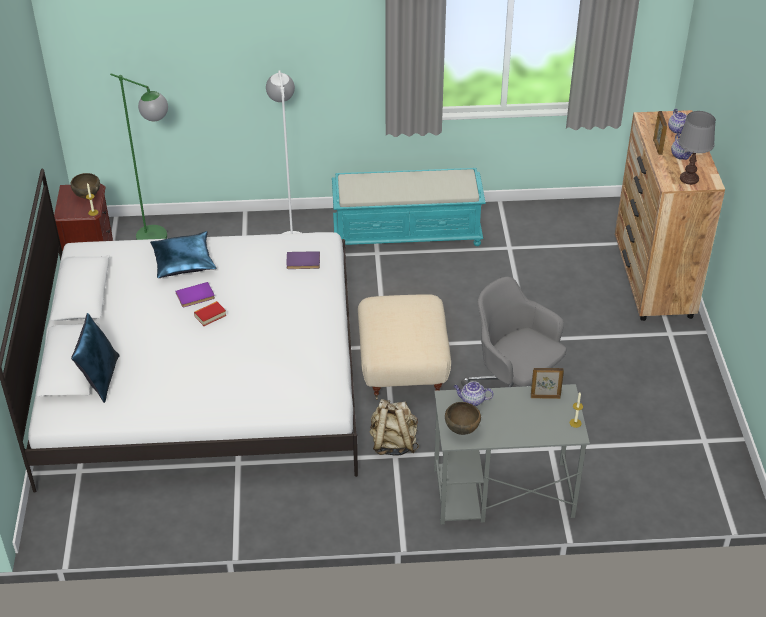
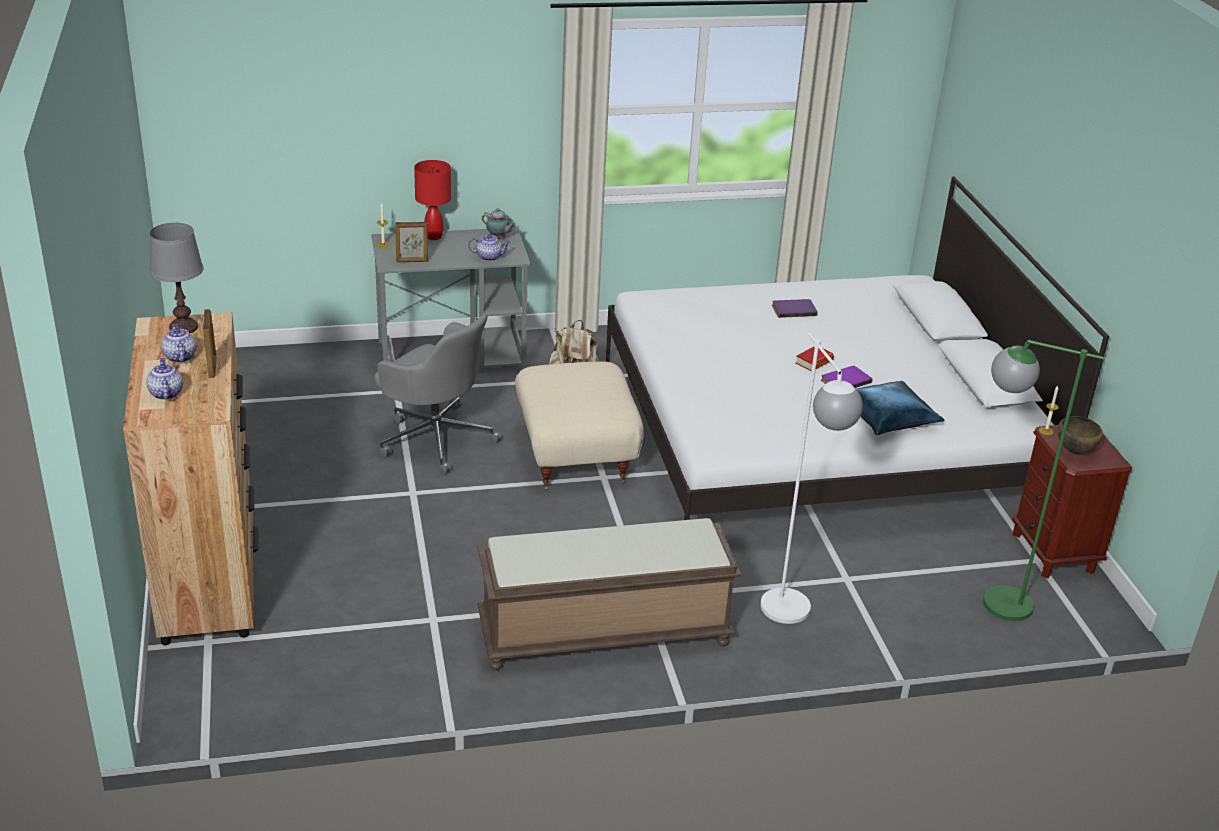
camera: 170 degrees right, 10 degrees down
blue pillow [71,313,120,403] -> none
purple book [286,251,320,269] -> purple book moved to [772,299,818,318]
turquoise bench [332,168,486,246] -> brown bench [477,518,742,671]
brown bowl [445,402,481,435] -> teapot [482,208,516,239]
none -> red table lamp [414,160,451,240]

